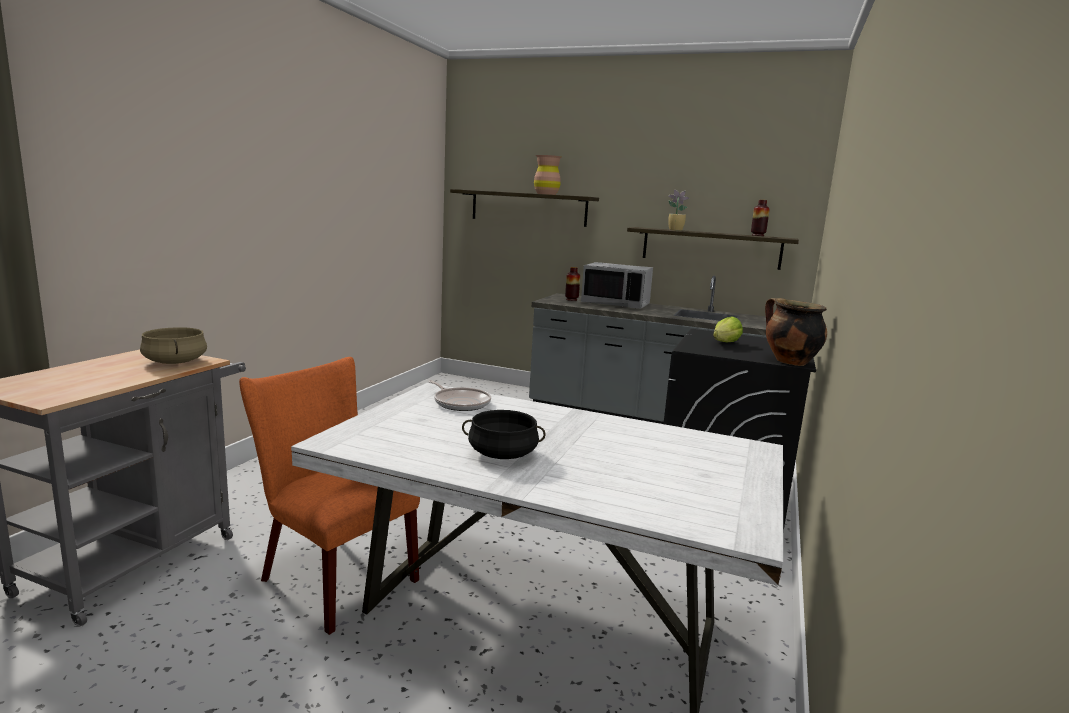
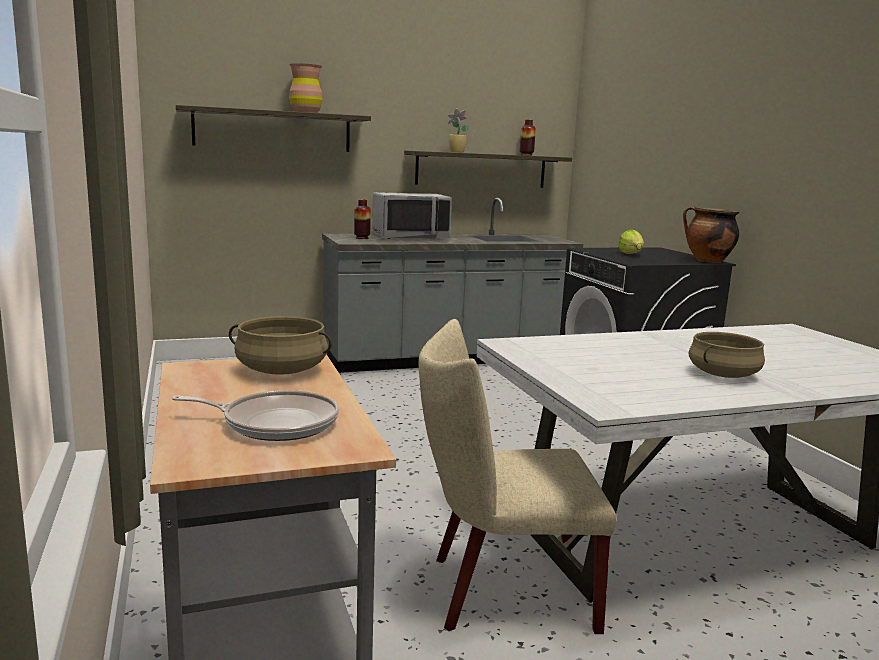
camera: 40 degrees left, 0 degrees up
orange chair [239,357,420,635] -> beige chair [418,319,617,634]
frying pan [428,380,491,411] -> frying pan moved to [172,390,339,441]
black cooking pot [462,410,545,459] -> beige cooking pot [688,332,765,378]

